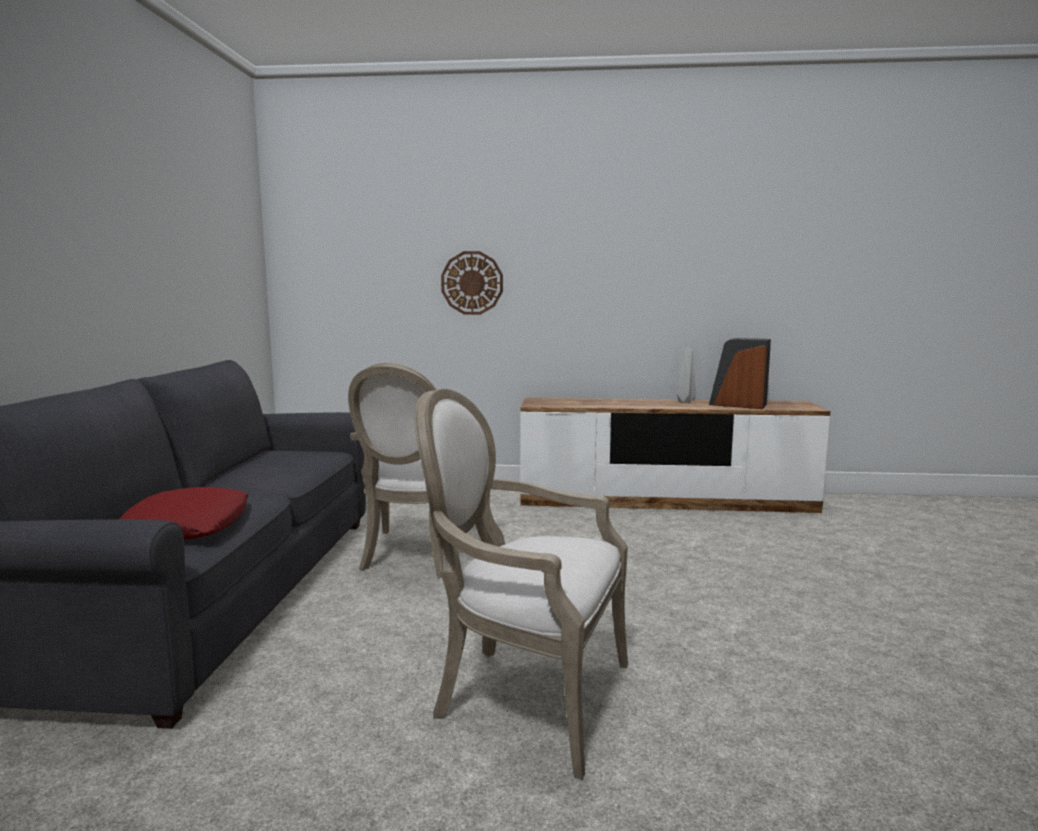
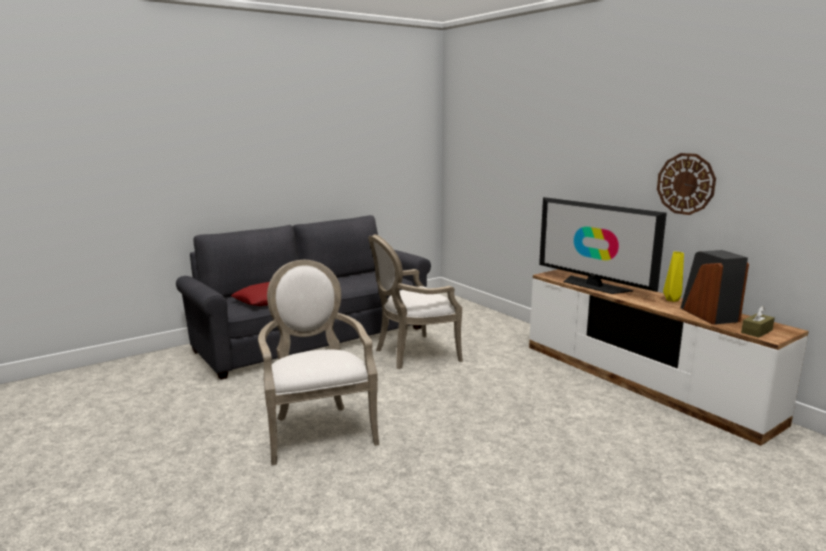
camera: 50 degrees right, 5 degrees up
wall clock [441,251,503,315] -> wall clock moved to [657,153,716,215]
grey vase [677,349,696,403] -> yellow vase [663,252,684,302]
none -> television [539,197,667,294]
none -> brown tissue box [741,306,775,338]

